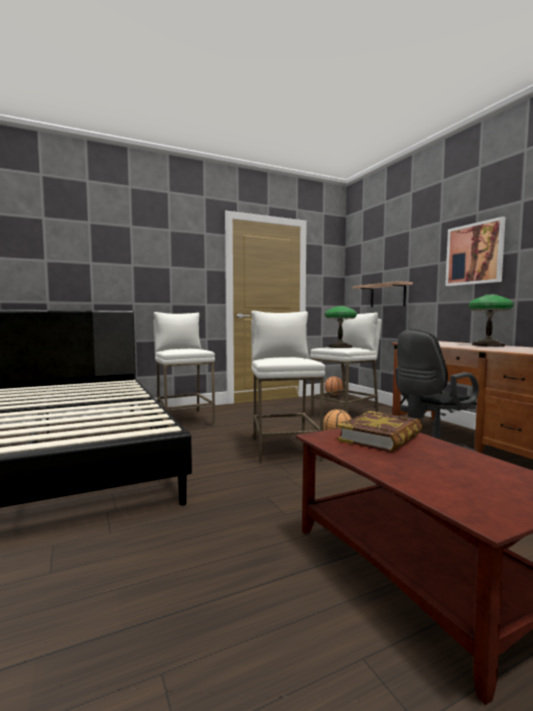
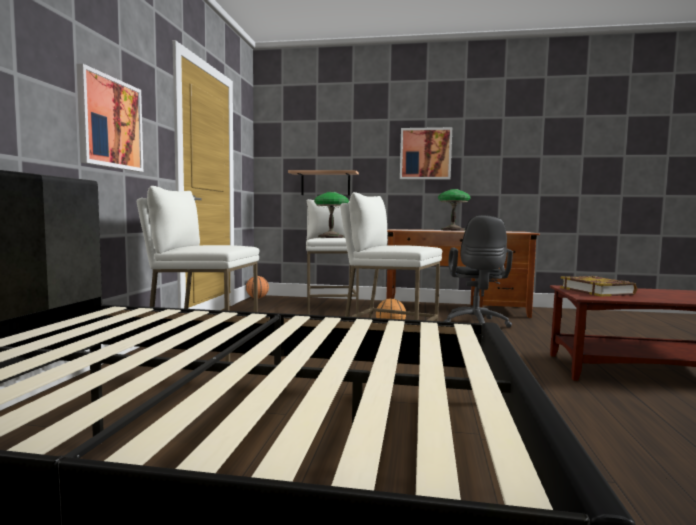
camera: 55 degrees left, 0 degrees up
none -> picture [77,64,143,172]

